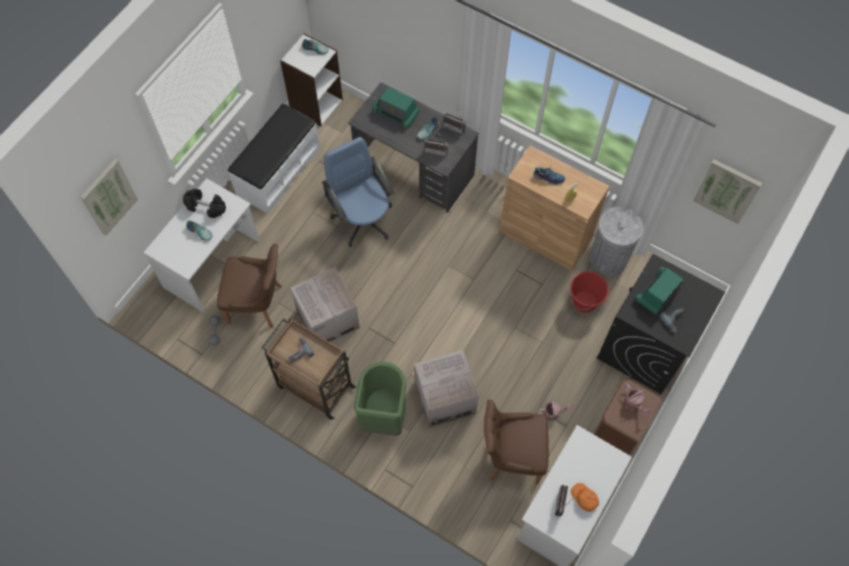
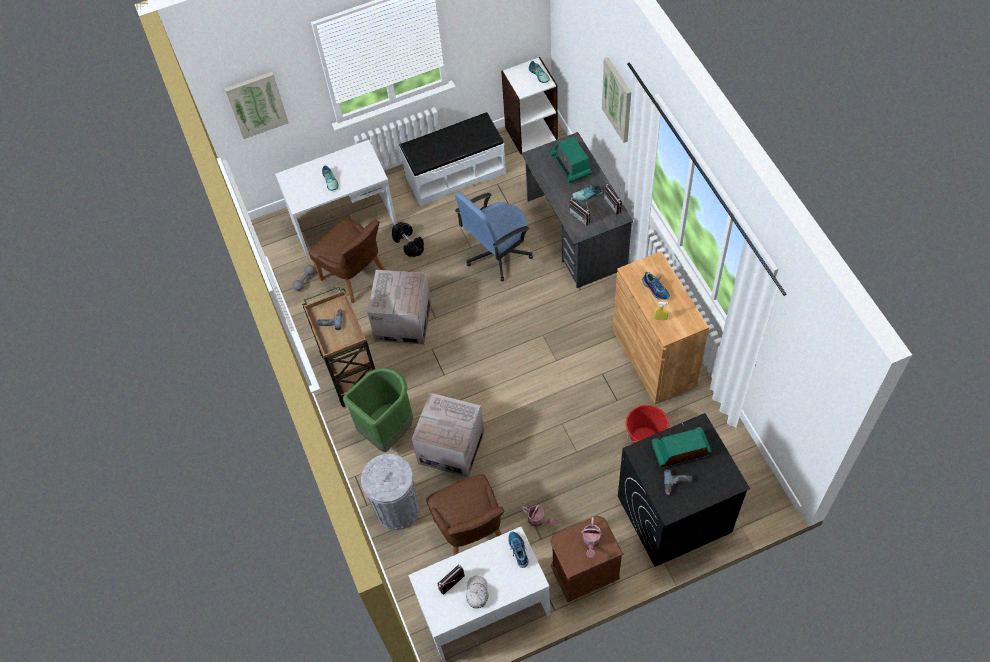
camera: 40 degrees right, 5 degrees down
black dumbbell [183,189,226,218] -> black dumbbell moved to [392,222,424,257]
blue office chair [322,137,394,247] -> blue office chair turned 135 degrees counterclockwise [455,192,533,281]
brown chair [484,399,549,484] -> brown chair turned 150 degrees counterclockwise [426,474,504,555]
orange cap [571,483,599,512] -> white cap [466,576,489,608]
grey trash can [590,207,643,276] -> grey trash can moved to [361,454,419,530]
picture [693,159,762,224] -> picture moved to [602,57,631,143]
none -> shoe [508,531,529,568]

